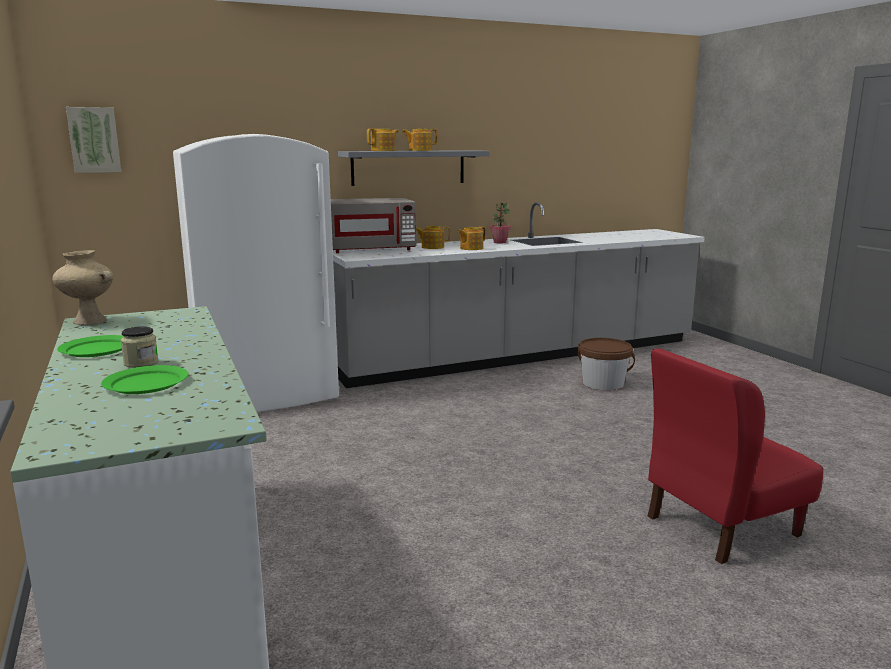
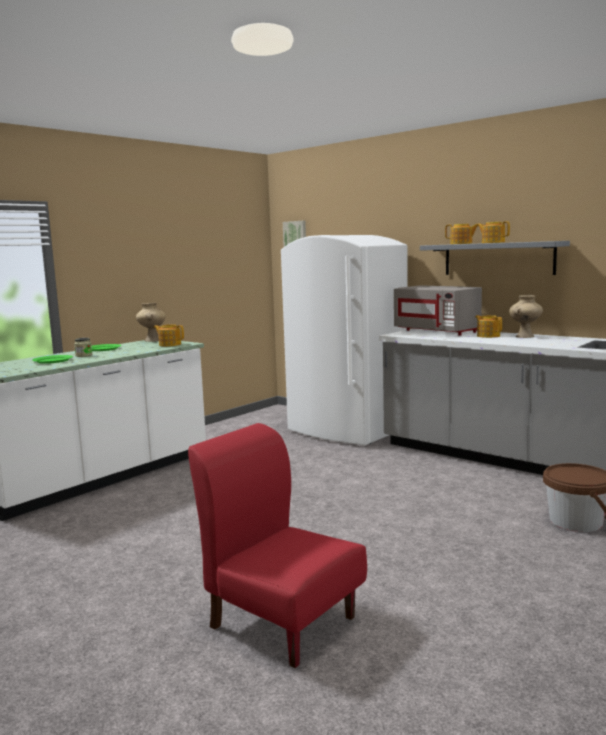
camera: 65 degrees right, 5 degrees down
teapot [457,226,486,250] -> teapot moved to [154,324,184,346]
potted plant [490,203,511,243] -> none
none -> beige vase [509,295,543,338]

